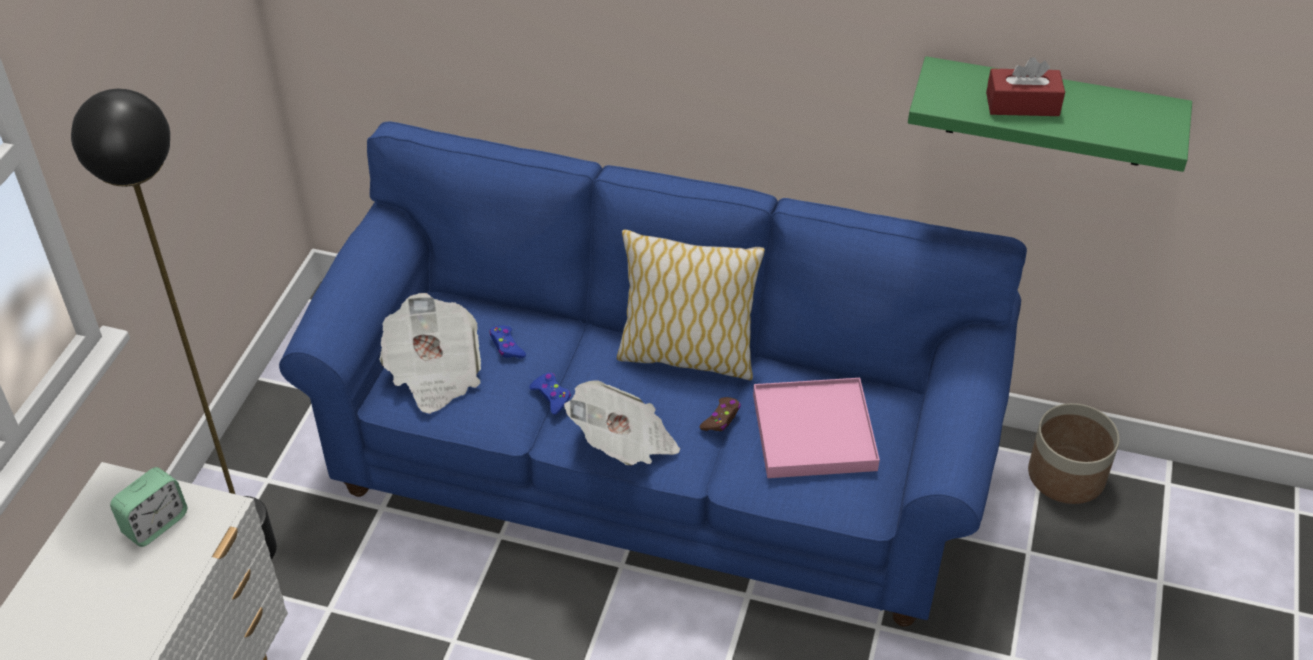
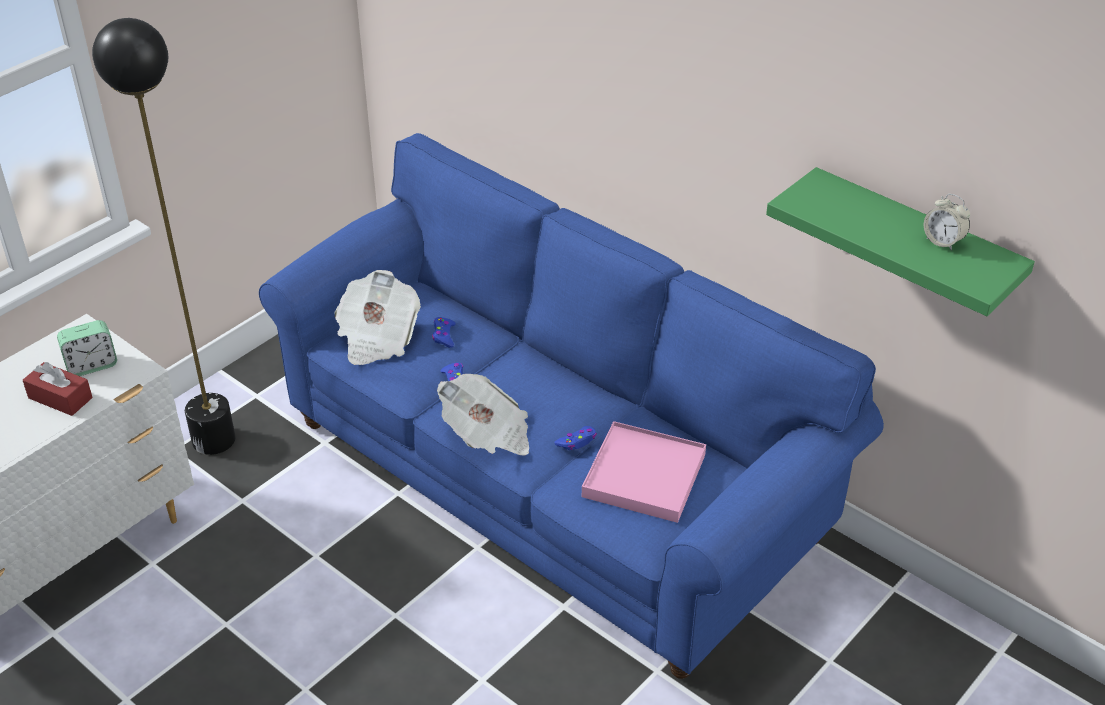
camera: 25 degrees right, 5 degrees down
pillow [617,229,765,380] -> none
brown game controller [700,397,741,431] -> blue game controller [554,426,597,450]
red tissue box [986,57,1065,116] -> red tissue box moved to [23,362,93,416]
planter [1028,403,1120,504] -> none
none -> alarm clock [924,194,970,251]

